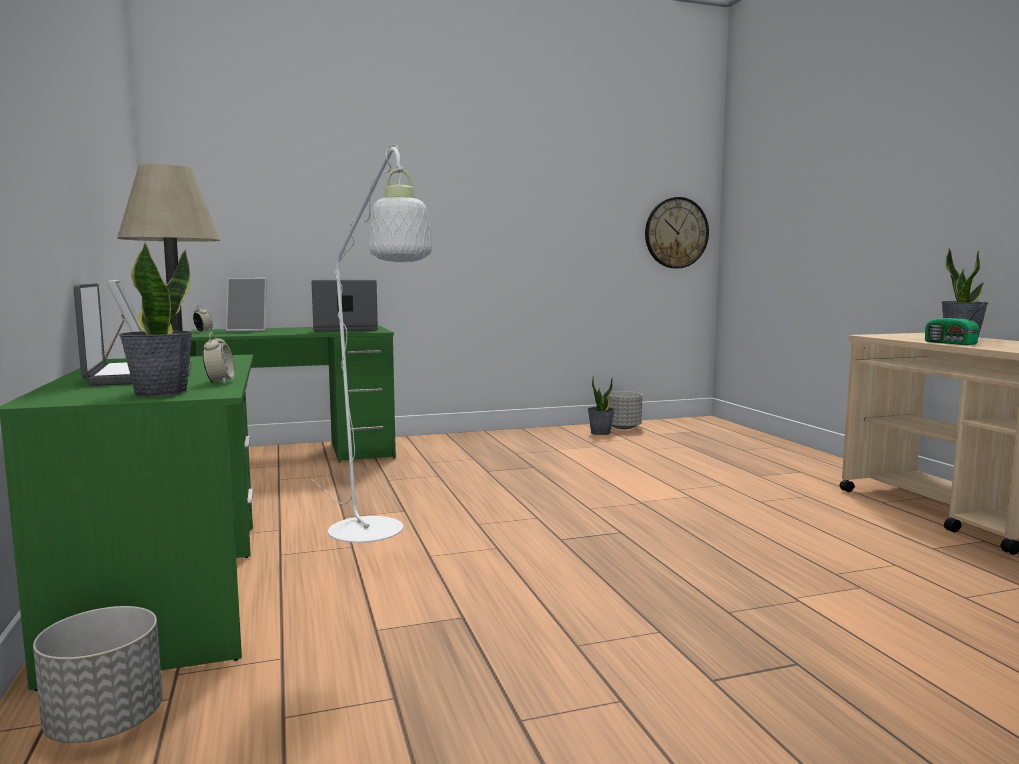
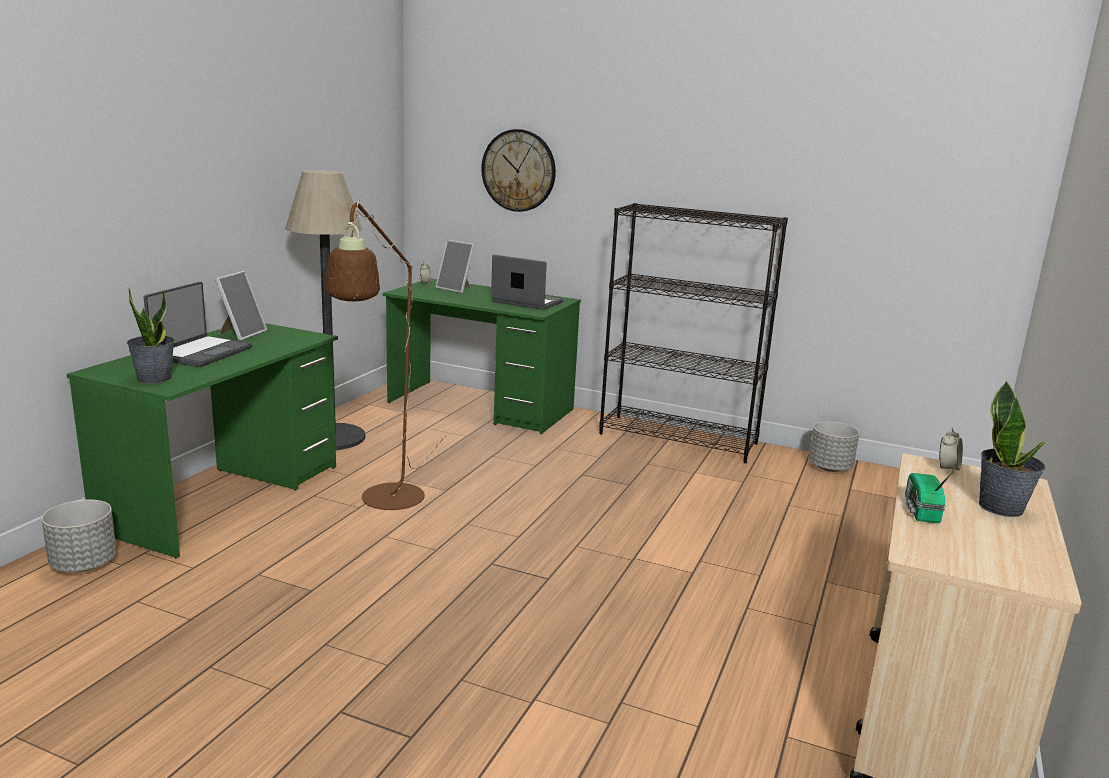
camera: 40 degrees right, 10 degrees up
alarm clock [202,332,235,384] -> alarm clock moved to [939,427,963,474]
white floor lamp [311,144,432,543] -> brown floor lamp [326,199,446,510]
potted plant [588,376,615,435] -> none
wall clock [645,197,709,269] -> wall clock moved to [481,129,556,212]
none -> black bookcase [599,203,788,463]

